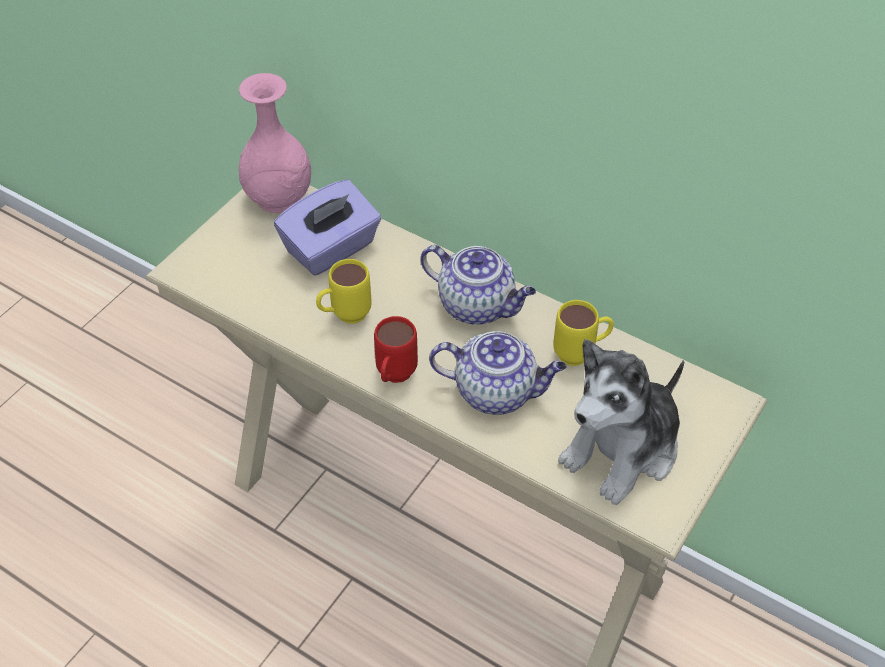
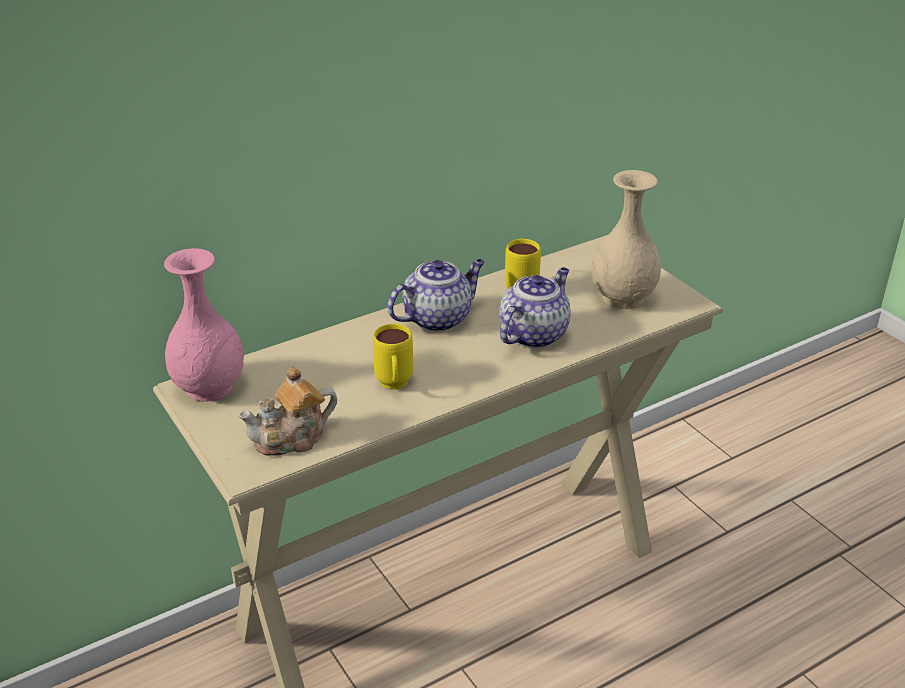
camera: 65 degrees left, 15 degrees down
purple tissue box [274,180,381,276] -> none
red mug [374,316,418,383] -> none
plush toy [558,339,684,505] -> beige vase [591,170,661,309]
none -> teapot [238,367,337,455]

